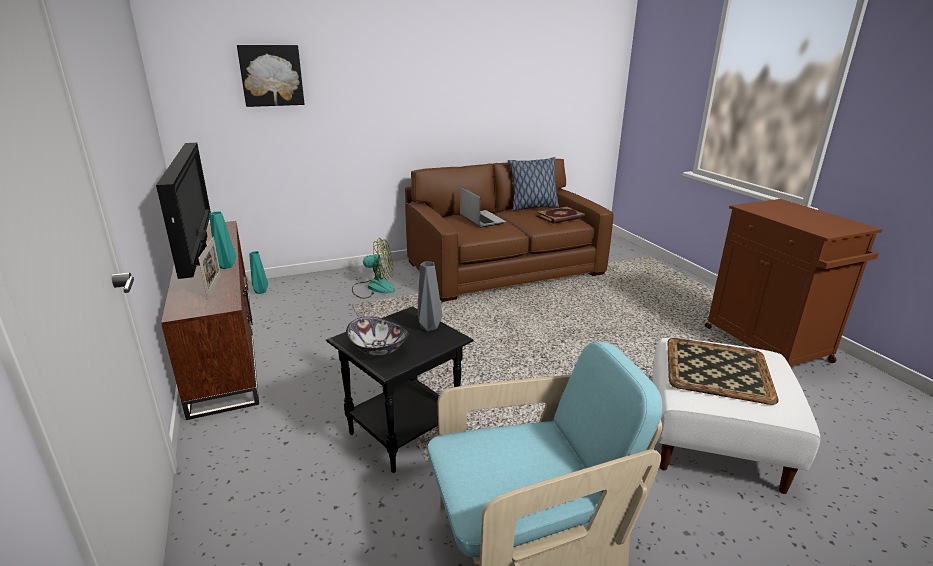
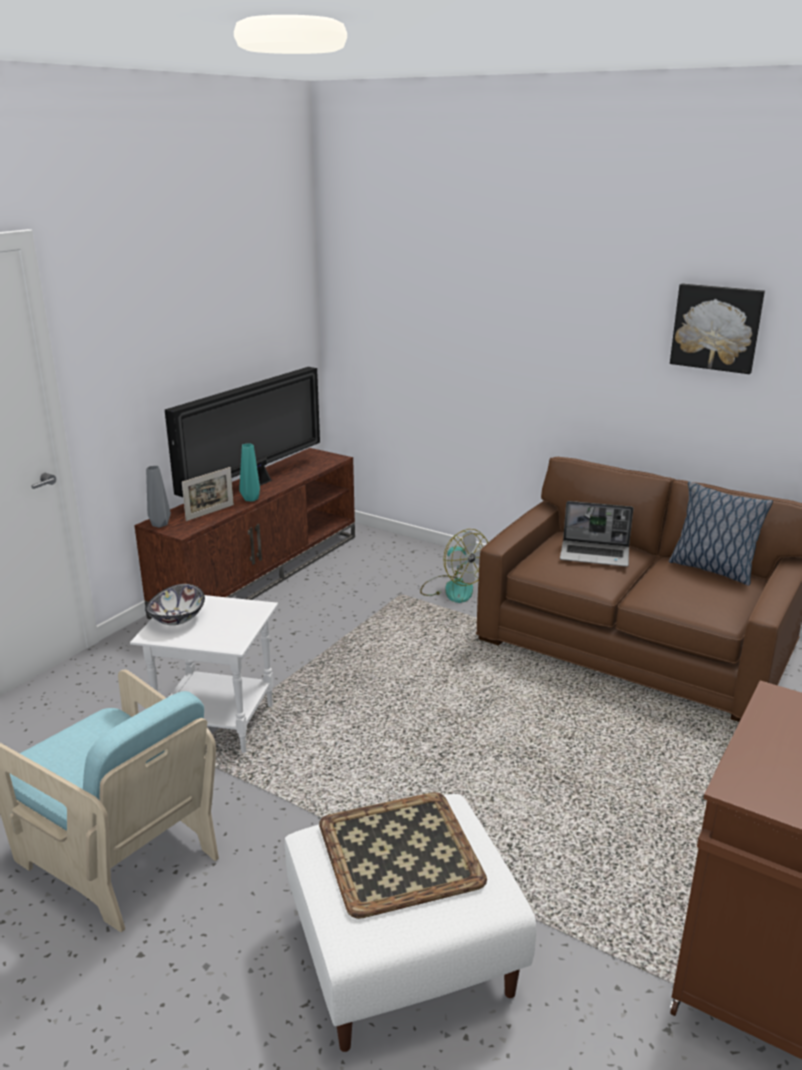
camera: 55 degrees right, 0 degrees up
picture [237,45,304,107] -> picture moved to [670,284,765,374]
turquoise vase [249,251,268,294] -> none
black side table [326,306,473,473] -> white side table [130,595,278,753]
grey vase [417,262,442,331] -> grey vase moved to [146,466,171,528]
laptop [460,186,506,227] -> laptop turned 75 degrees clockwise [560,501,633,567]
book [536,206,585,224] -> none

